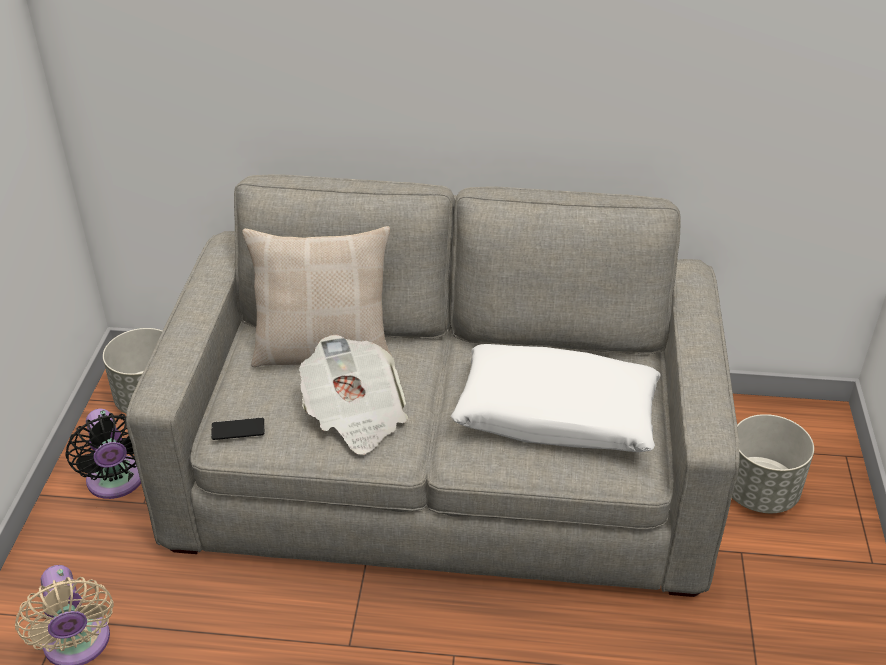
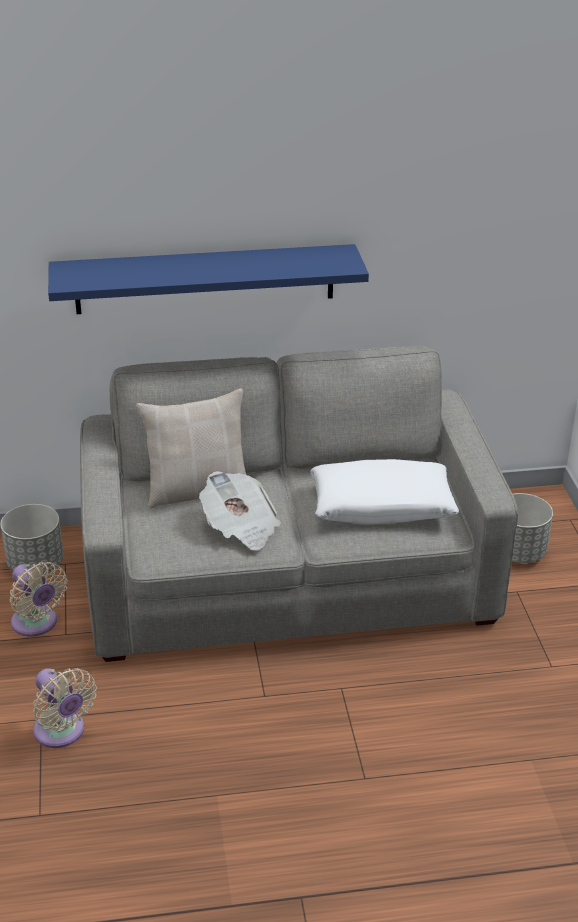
camera: 15 degrees left, 5 degrees down
black fan [65,409,141,499] -> beige fan [10,562,68,637]
phone [211,418,264,440] -> none
none -> blue shelf [48,244,369,314]

